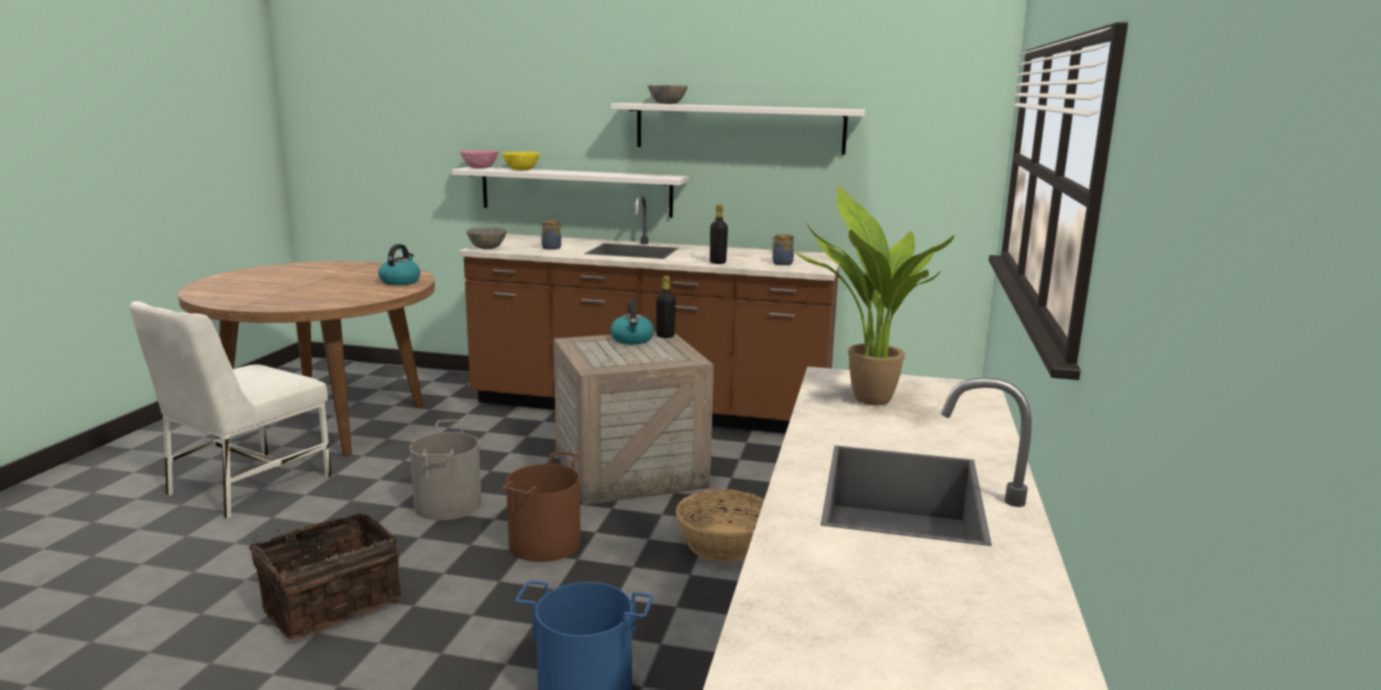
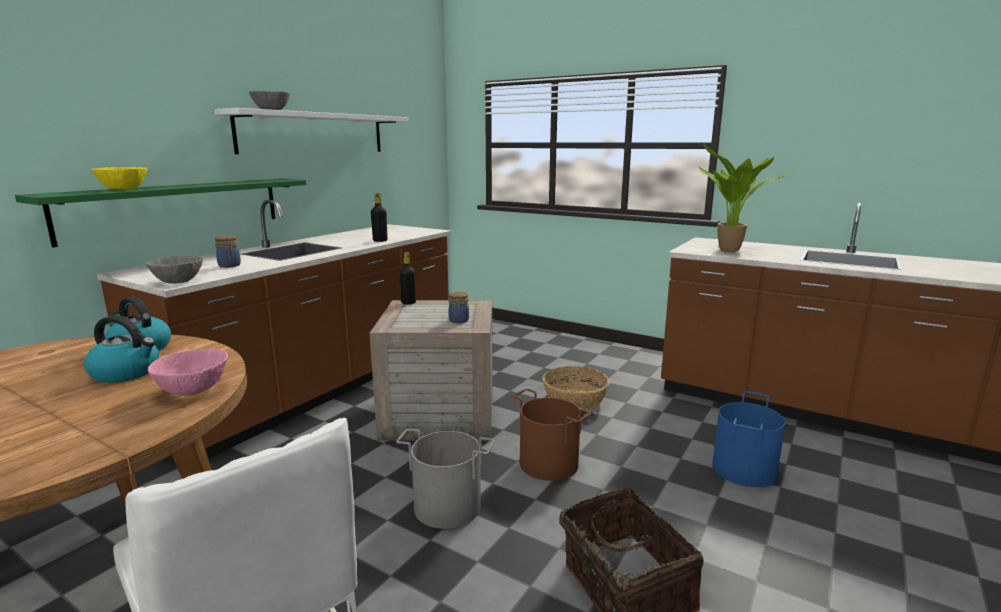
camera: 70 degrees left, 0 degrees up
white shelf [452,167,689,218] -> green shelf [15,179,306,248]
pink bowl [460,150,498,168] -> pink bowl moved to [148,349,228,396]
kettle [610,299,654,344] -> kettle moved to [84,315,159,383]
jar [771,234,794,265] -> jar moved to [449,292,469,323]

